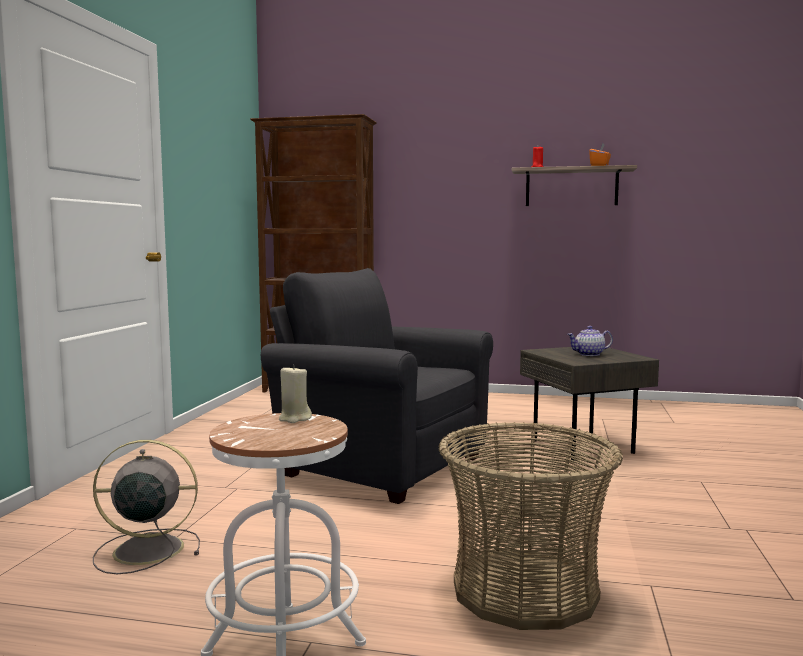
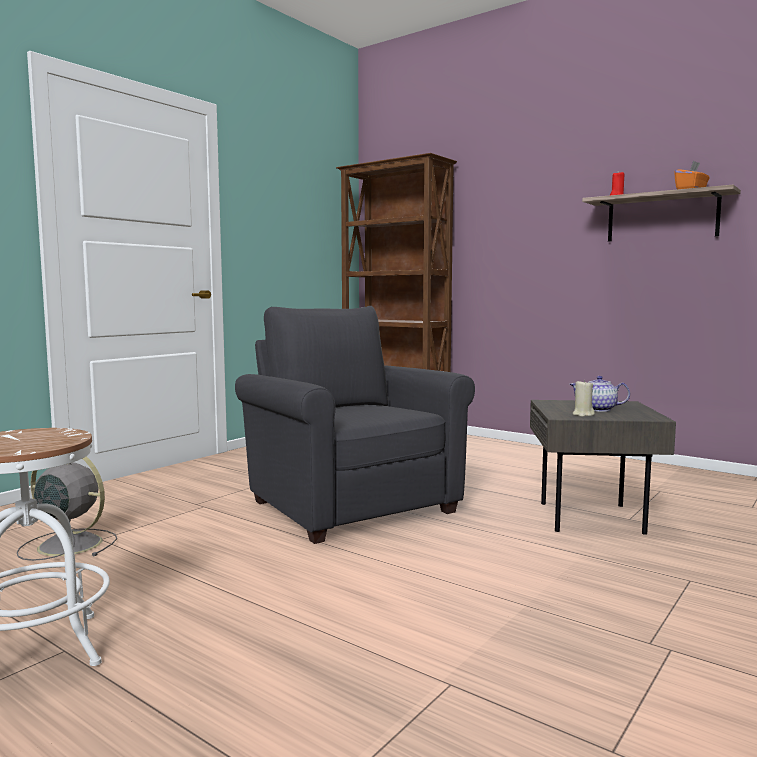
camera: 25 degrees right, 0 degrees up
beige candle [279,364,312,423] -> beige candle moved to [573,379,595,417]
basket [438,422,623,630] -> none

